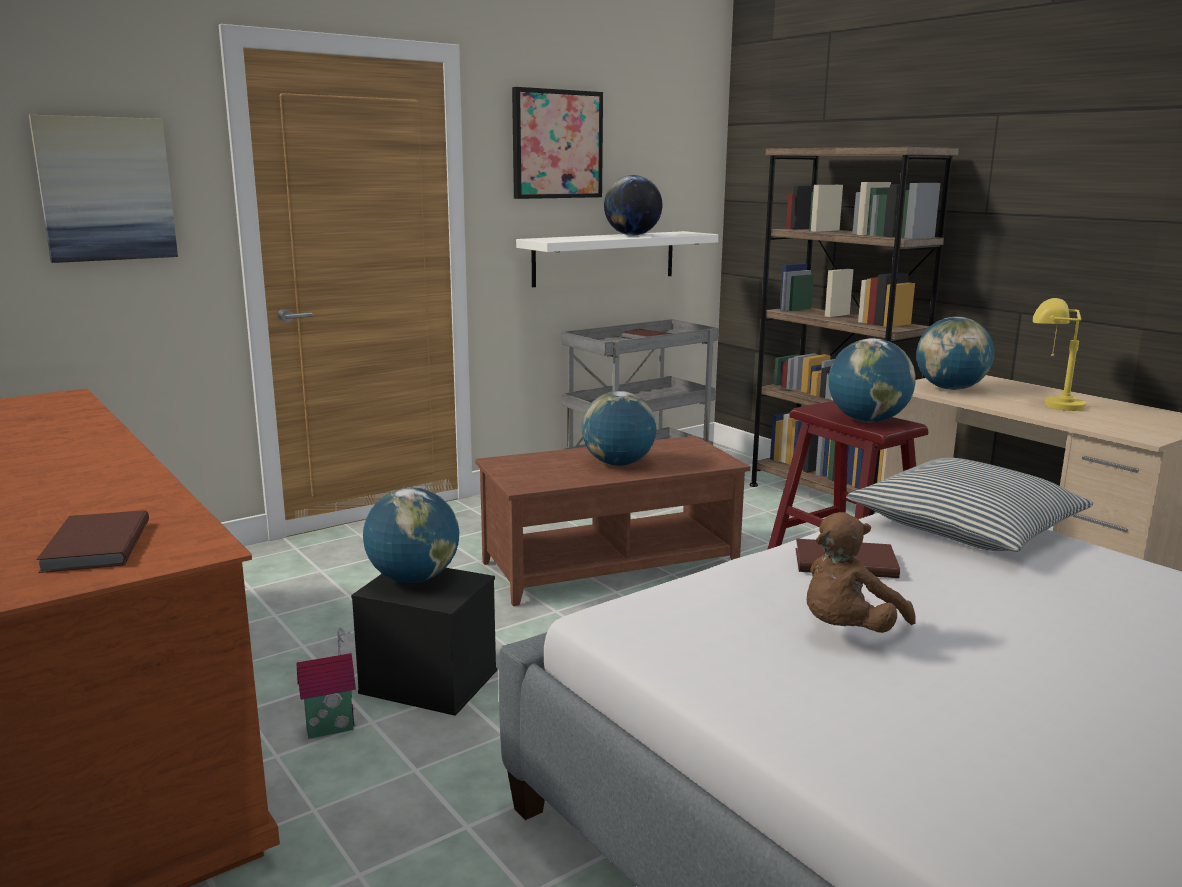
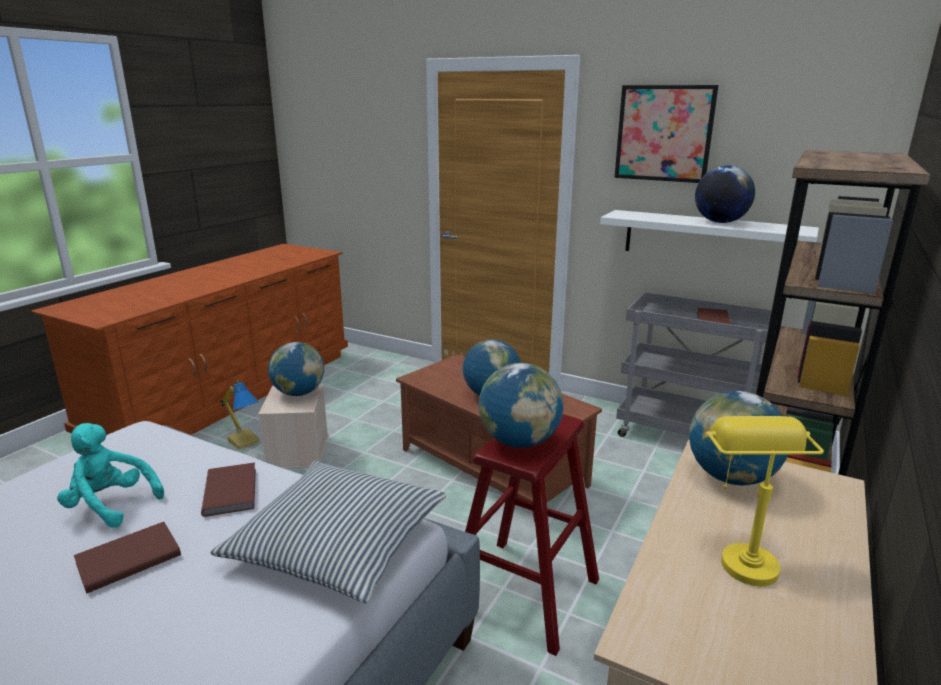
camera: 65 degrees right, 5 degrees up
picture [29,115,178,263] -> none
brown book [36,510,149,573] -> brown book moved to [74,522,181,594]
toy house [296,628,356,739] -> table lamp [220,381,260,450]
black storage box [351,568,497,716] -> beige storage box [258,384,328,469]
brown plush toy [807,512,916,633] -> turquoise plush toy [57,423,164,528]

